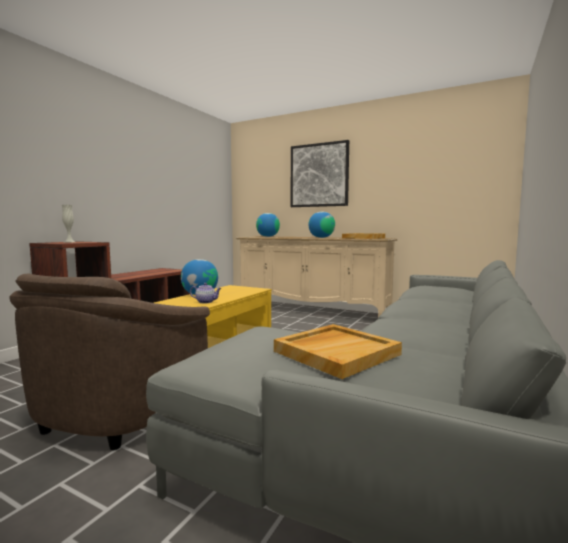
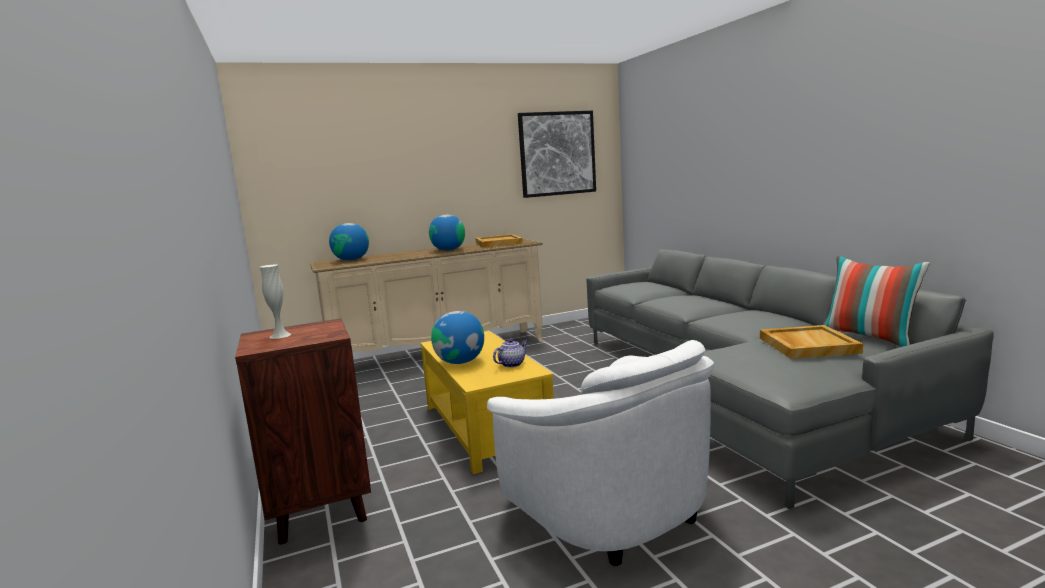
camera: 50 degrees left, 5 degrees up
brown armchair [9,273,210,450] -> white armchair [487,340,714,566]
picture [291,140,349,207] -> picture moved to [518,111,596,198]
none -> pillow [823,256,930,347]

